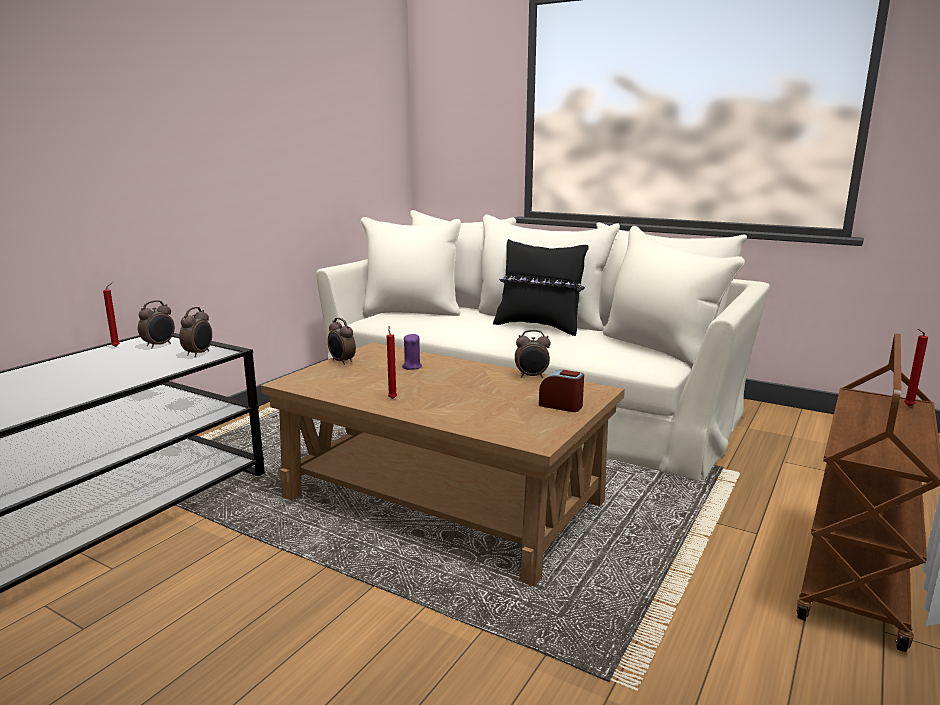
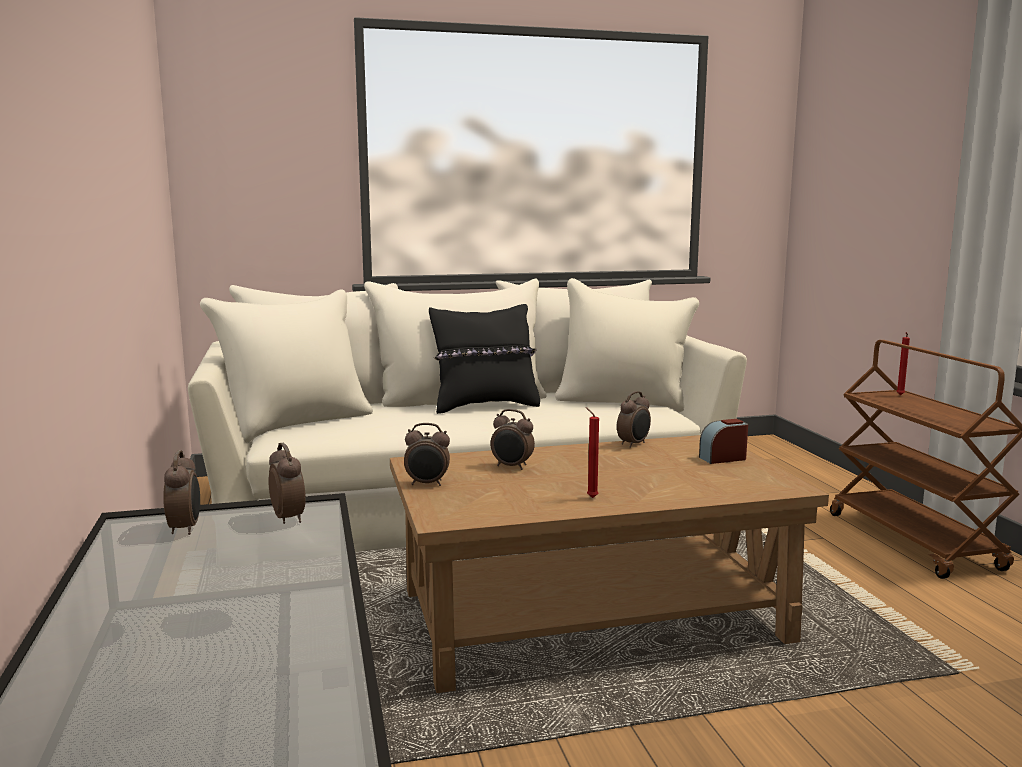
camera: 45 degrees left, 5 degrees down
red candle [103,283,120,347] -> none
purple candle [402,334,422,370] -> alarm clock [490,409,535,470]

